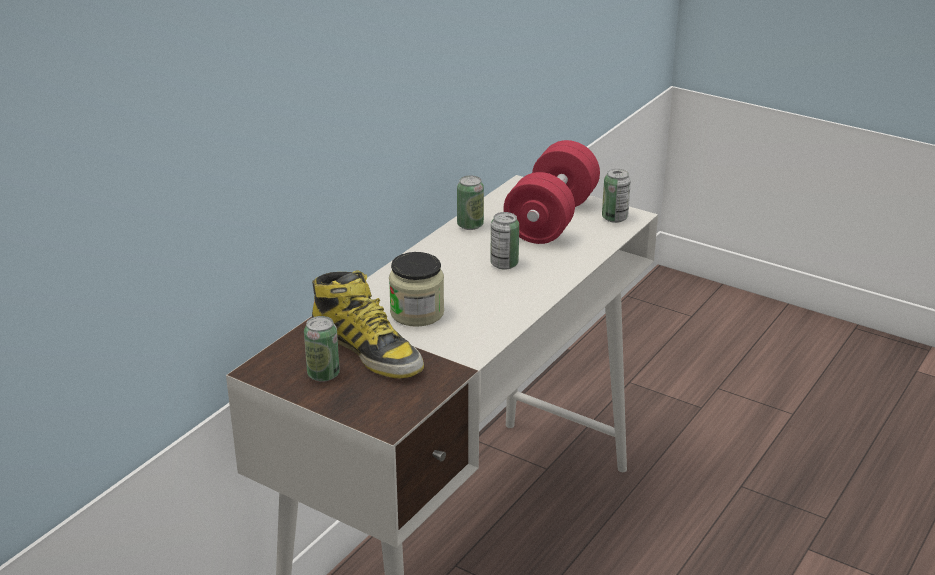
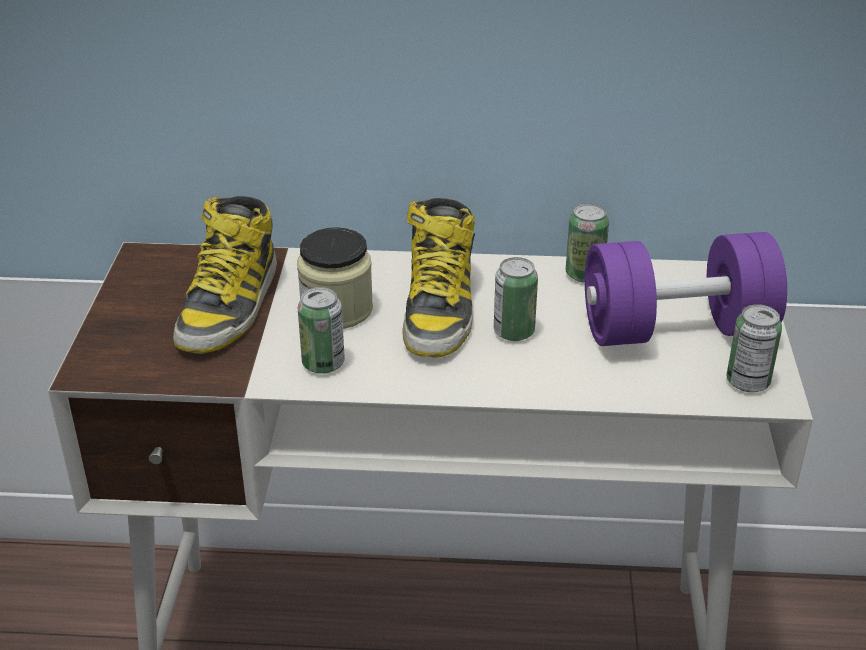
camera: 60 degrees right, 5 degrees up
can [304,316,340,382] -> can moved to [298,287,345,374]
red dumbbell [503,140,600,244] -> purple dumbbell [585,232,787,346]
none -> boot [402,198,475,358]

